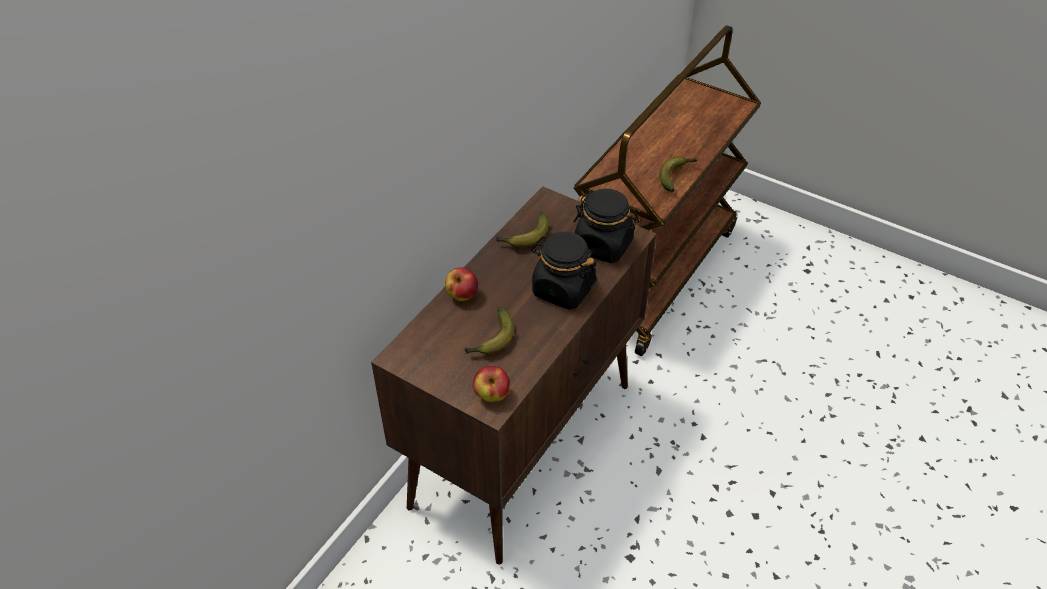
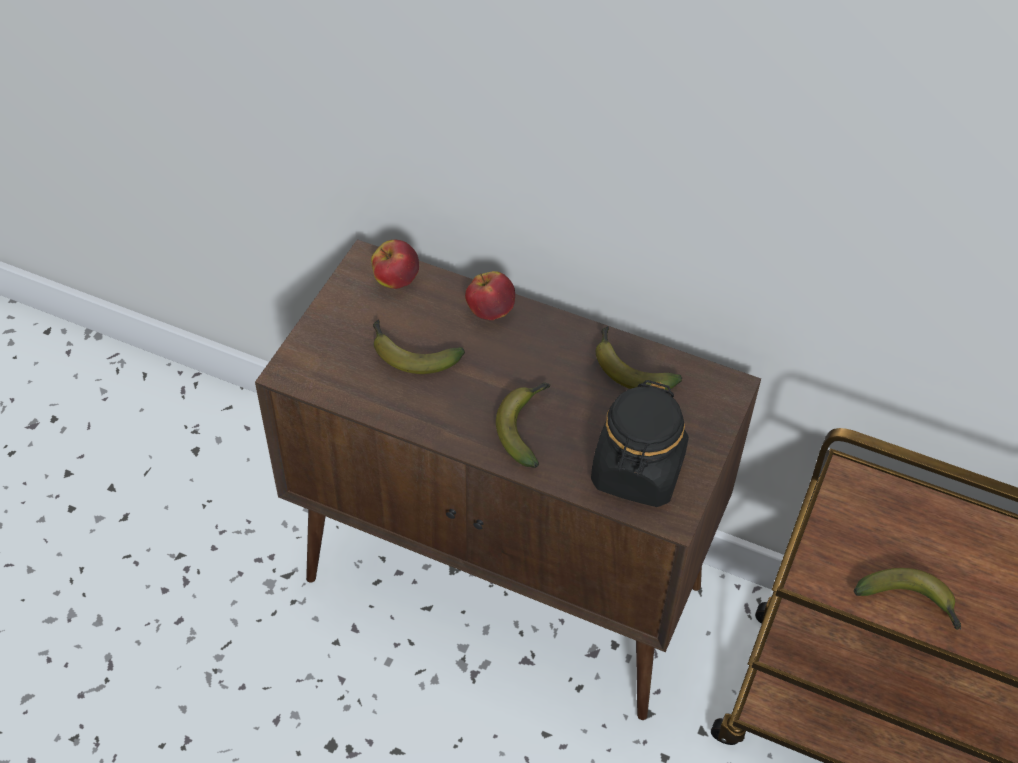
camera: 80 degrees right, 5 degrees up
apple [473,366,510,402] -> apple moved to [371,239,419,289]
black jar [531,232,597,310] -> banana [496,382,550,468]

